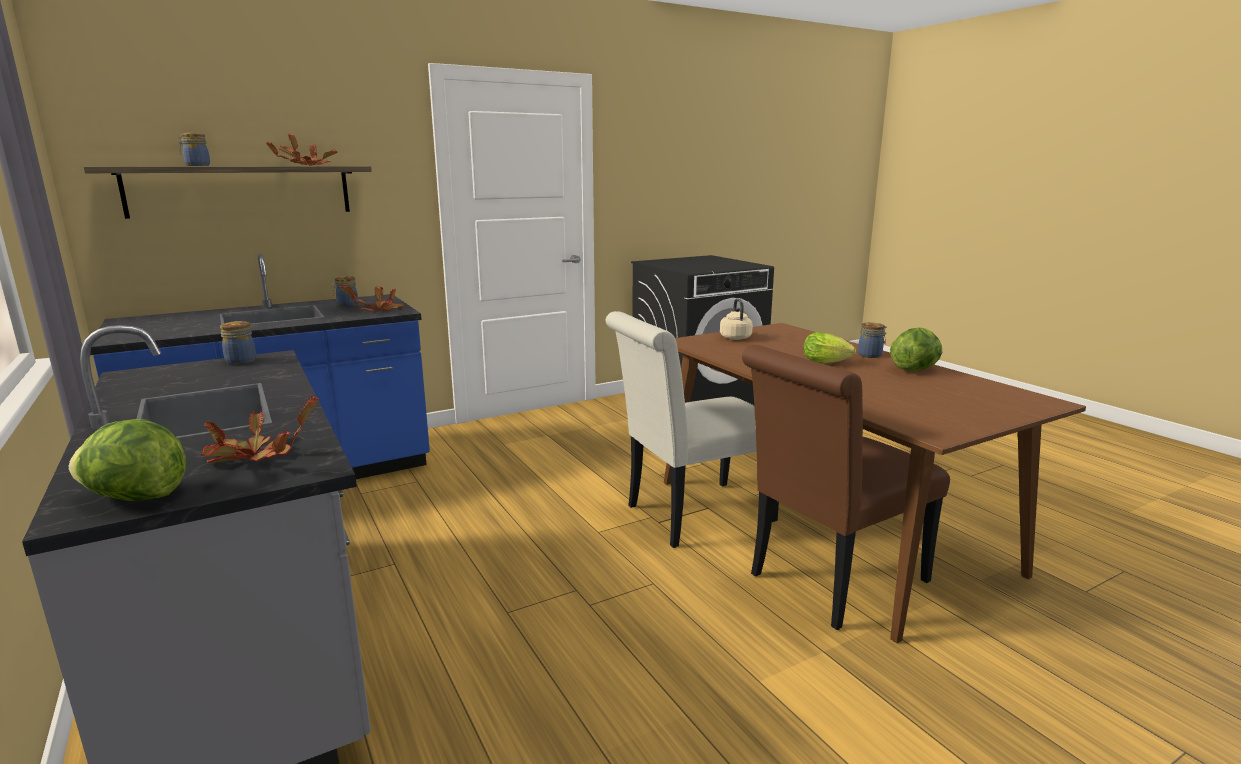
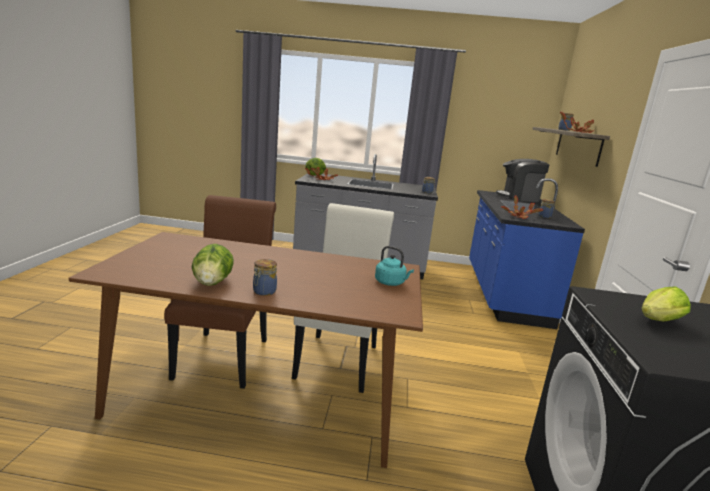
camera: 125 degrees right, 0 degrees up
beige kettle [720,298,753,340] -> turquoise kettle [375,246,414,286]
lettuce [803,332,856,364] -> lettuce moved to [641,287,691,322]
none -> coffee machine [496,159,550,202]

